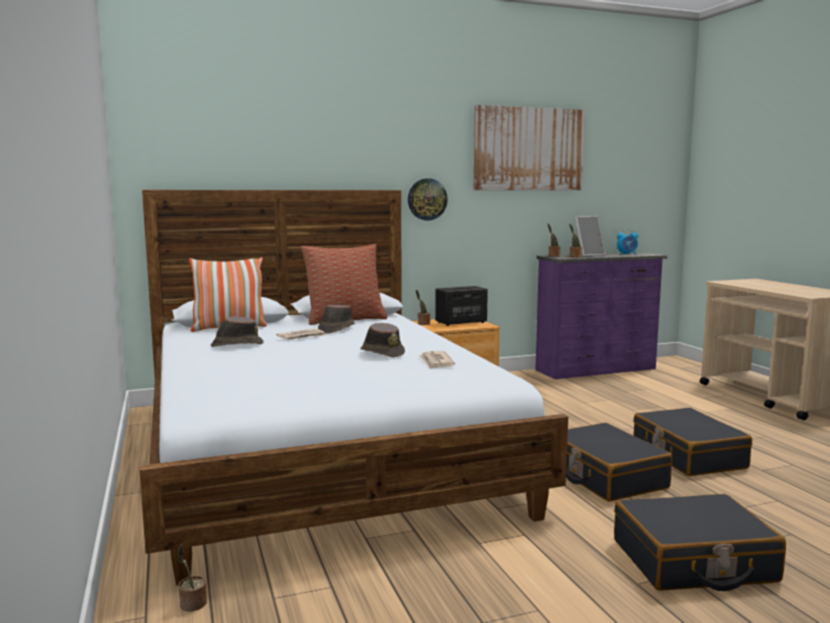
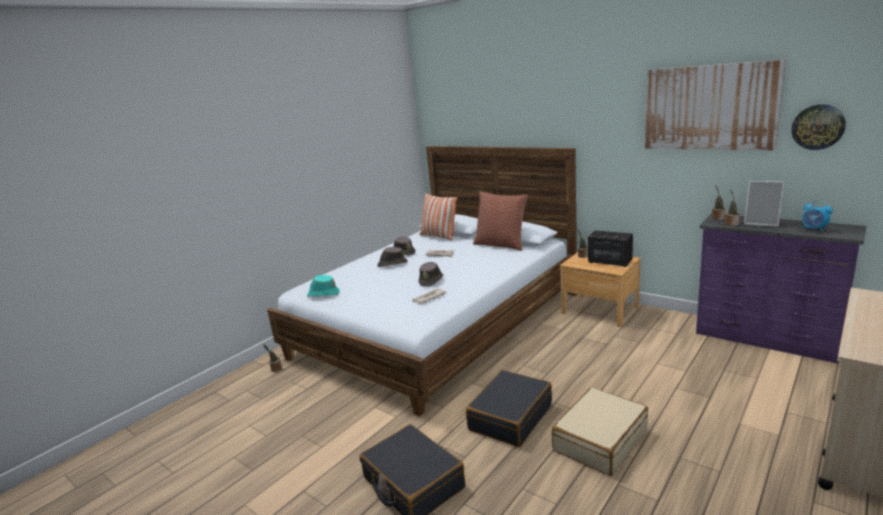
camera: 60 degrees right, 10 degrees up
brown hat [318,305,355,333] -> brown hat moved to [377,247,408,267]
wall clock [408,178,448,220] -> wall clock moved to [791,104,846,150]
black suitcase [633,408,752,476] -> beige suitcase [552,387,648,476]
none -> turquoise hat [307,275,340,296]

